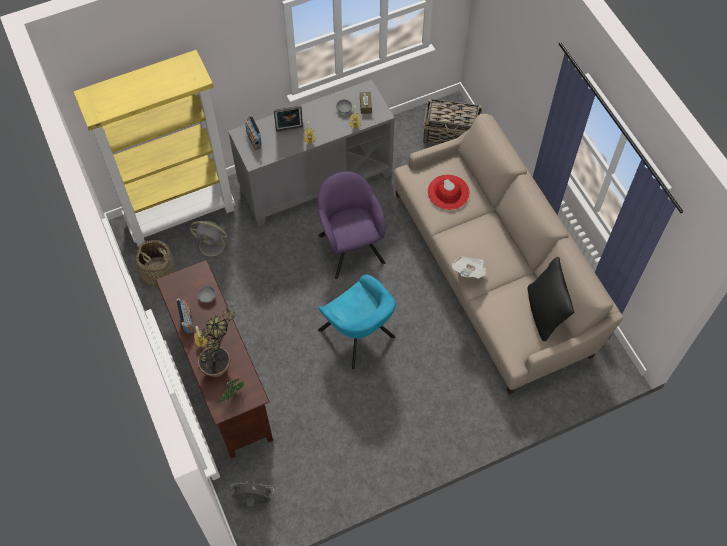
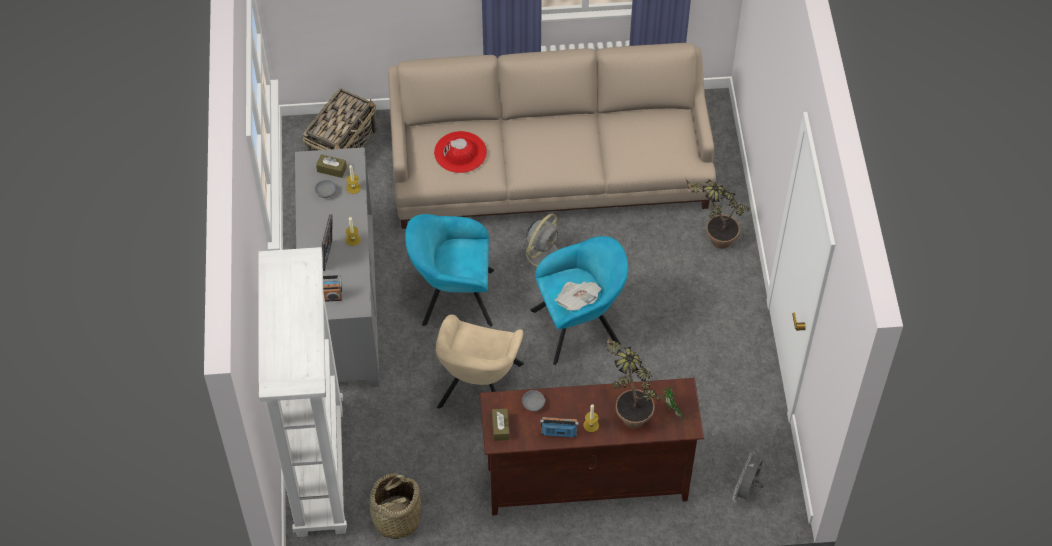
camera: 70 degrees left, 5 degrees down
yellow bookcase [73,50,236,247] -> white bookcase [258,247,347,537]
grey fan [190,220,232,261] -> grey fan moved to [520,213,566,272]
purple armchair [318,171,386,279] -> turquoise armchair [405,214,494,326]
newspaper [452,256,487,278] -> newspaper moved to [554,281,601,310]
black pillow [528,257,574,341] -> none
none -> beige armchair [436,314,524,408]
none -> brown tissue box [492,408,509,441]
none -> potted plant [685,177,750,249]

